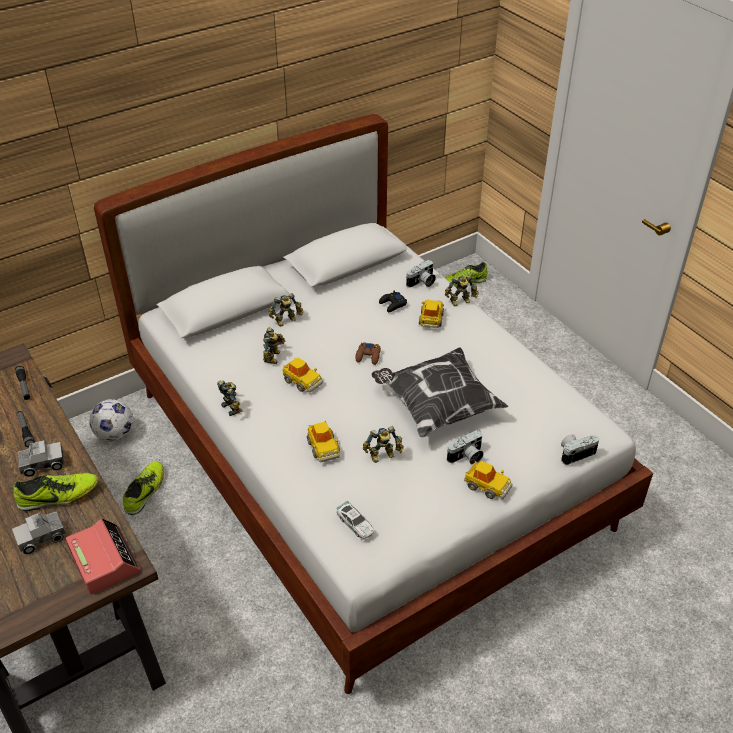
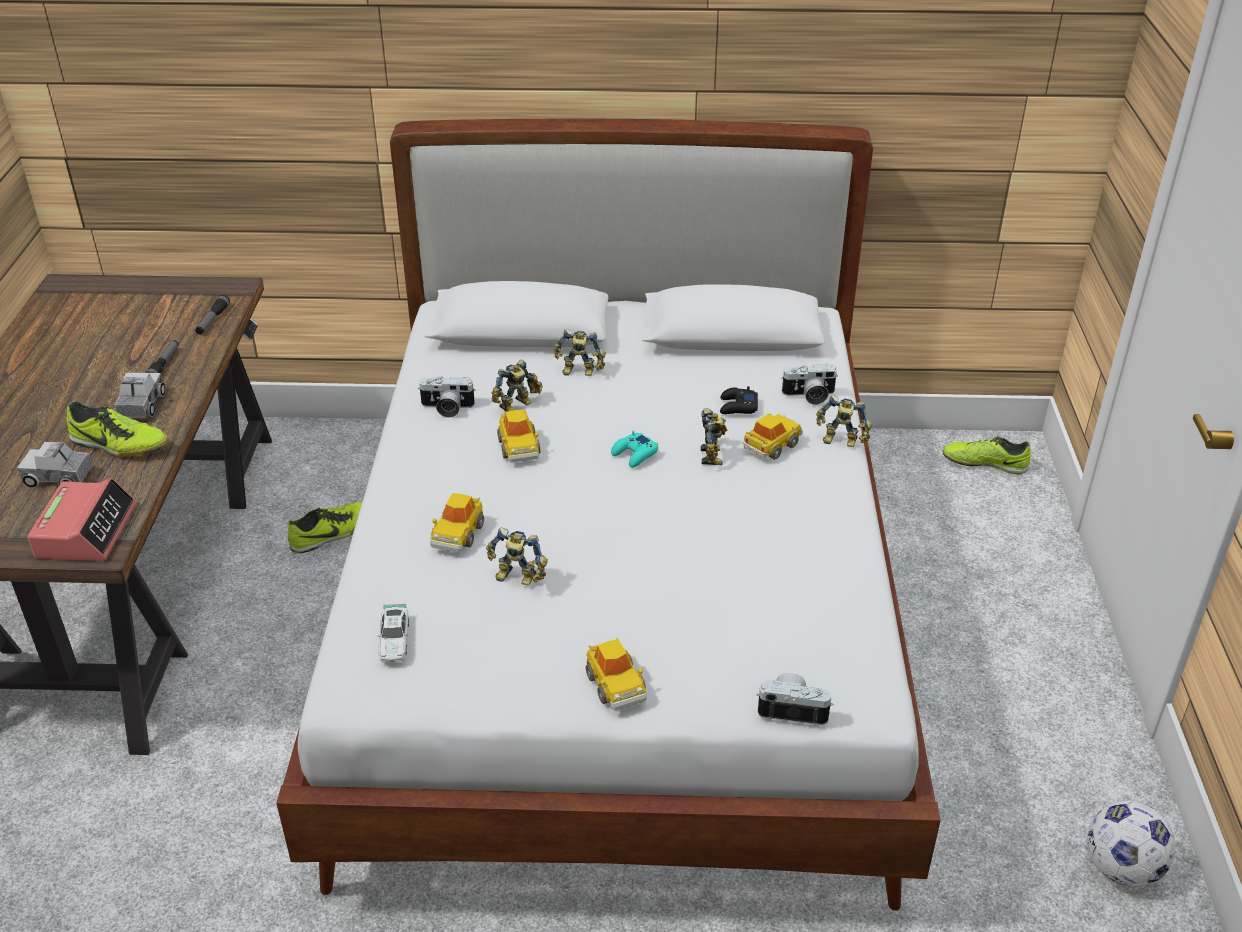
camera: 35 degrees right, 5 degrees down
toy truck [18,441,64,477] -> toy truck turned 105 degrees counterclockwise [114,373,166,417]
football [89,399,133,442] -> football moved to [1087,801,1176,887]
toy robot [217,381,243,416] -> toy robot moved to [701,408,728,465]
brown game controller [355,342,381,365] -> turquoise game controller [611,431,658,468]
pillow [372,347,508,437] -> none
camera [447,430,484,464] -> camera moved to [418,376,476,418]

